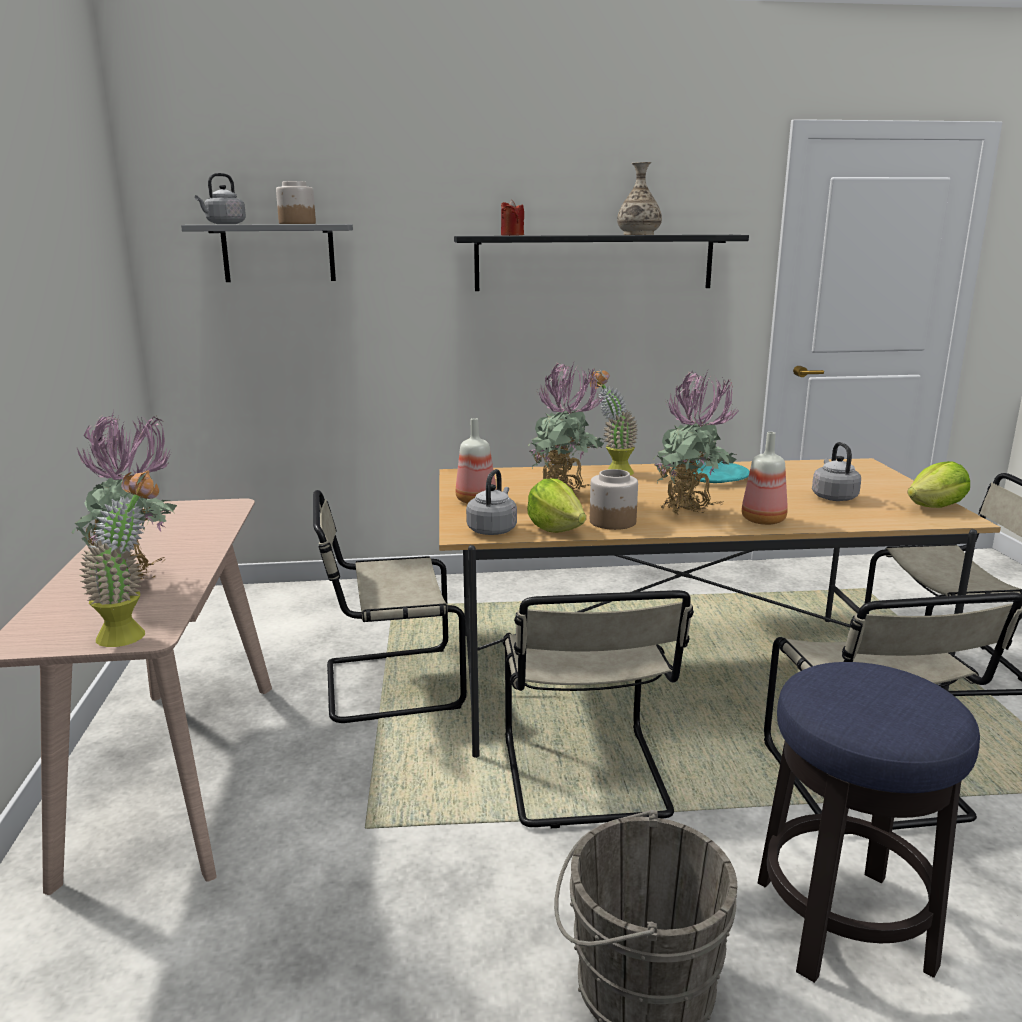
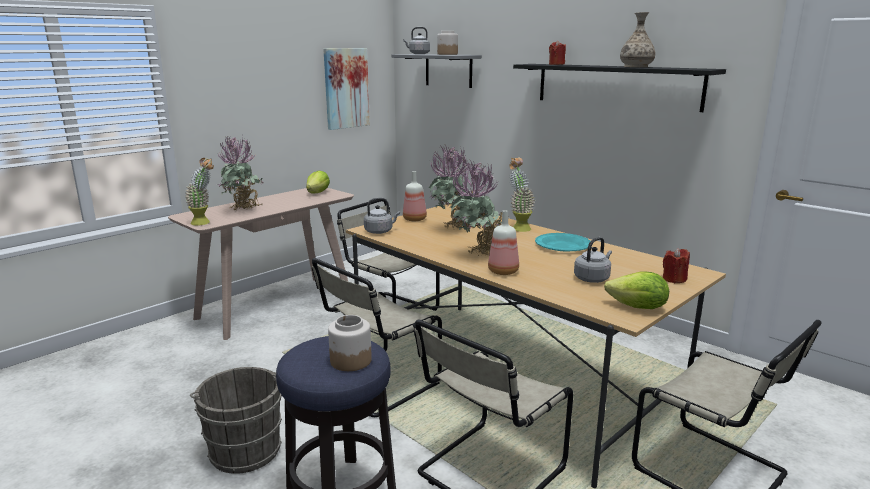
camera: 50 degrees right, 0 degrees up
lettuce [527,479,586,533] -> lettuce moved to [306,171,330,194]
jar [590,469,638,530] -> jar moved to [328,315,372,371]
none -> picture [323,48,370,130]
none -> red candle [663,248,690,283]

